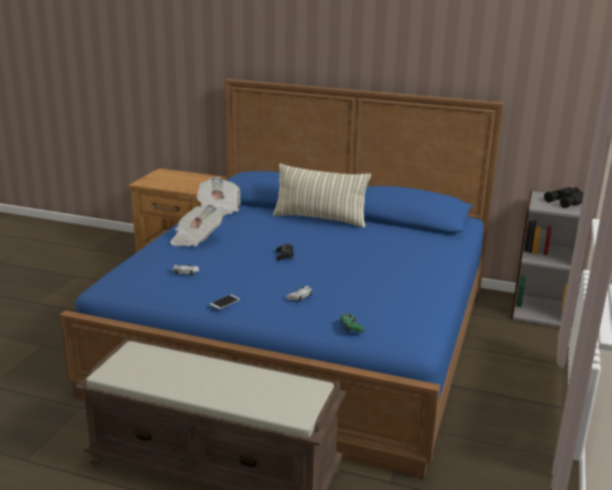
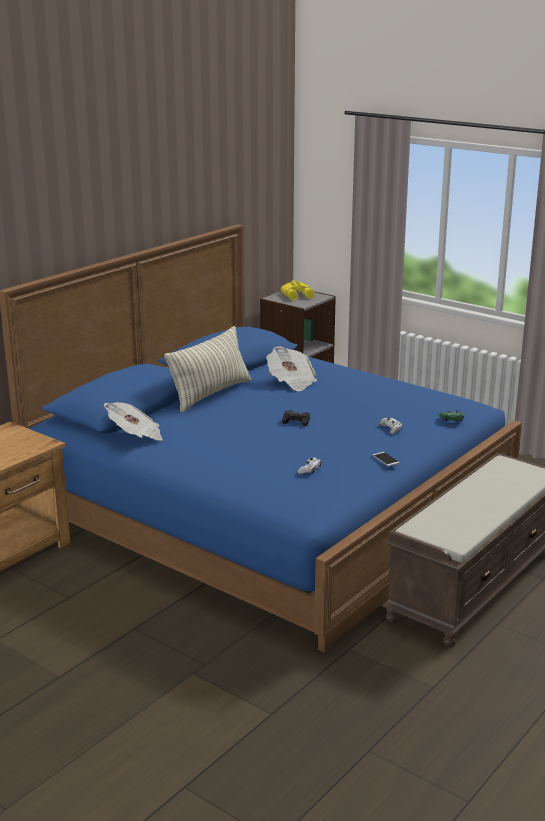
camera: 70 degrees left, 0 degrees up
newspaper [170,204,222,247] -> newspaper moved to [266,346,317,391]
black binoculars [544,187,584,208] -> yellow binoculars [281,280,315,300]

